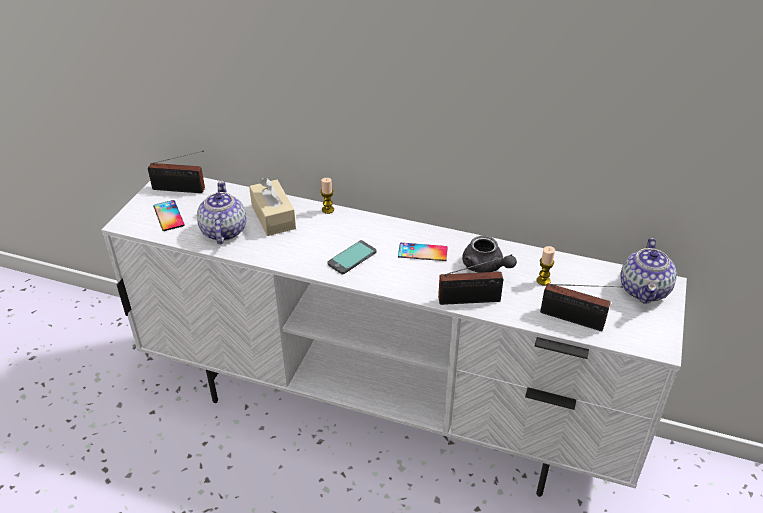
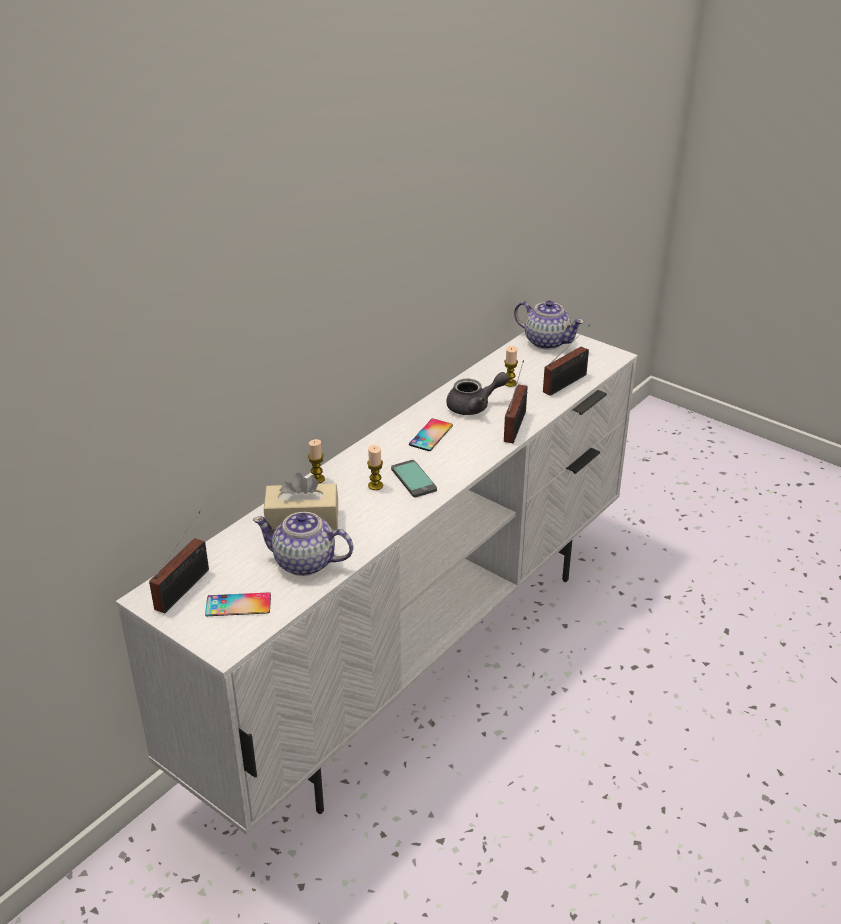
camera: 70 degrees left, 5 degrees down
none -> candle [367,445,383,490]

